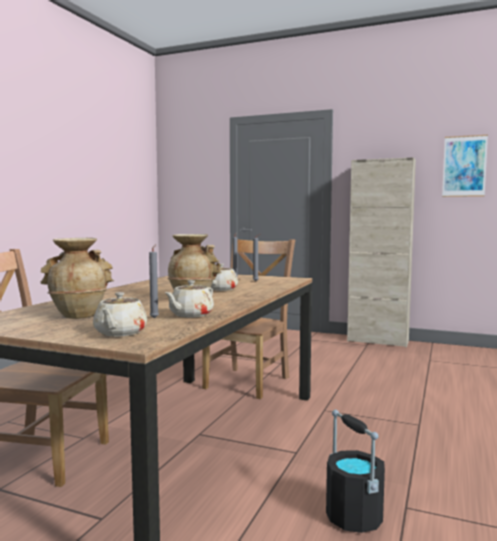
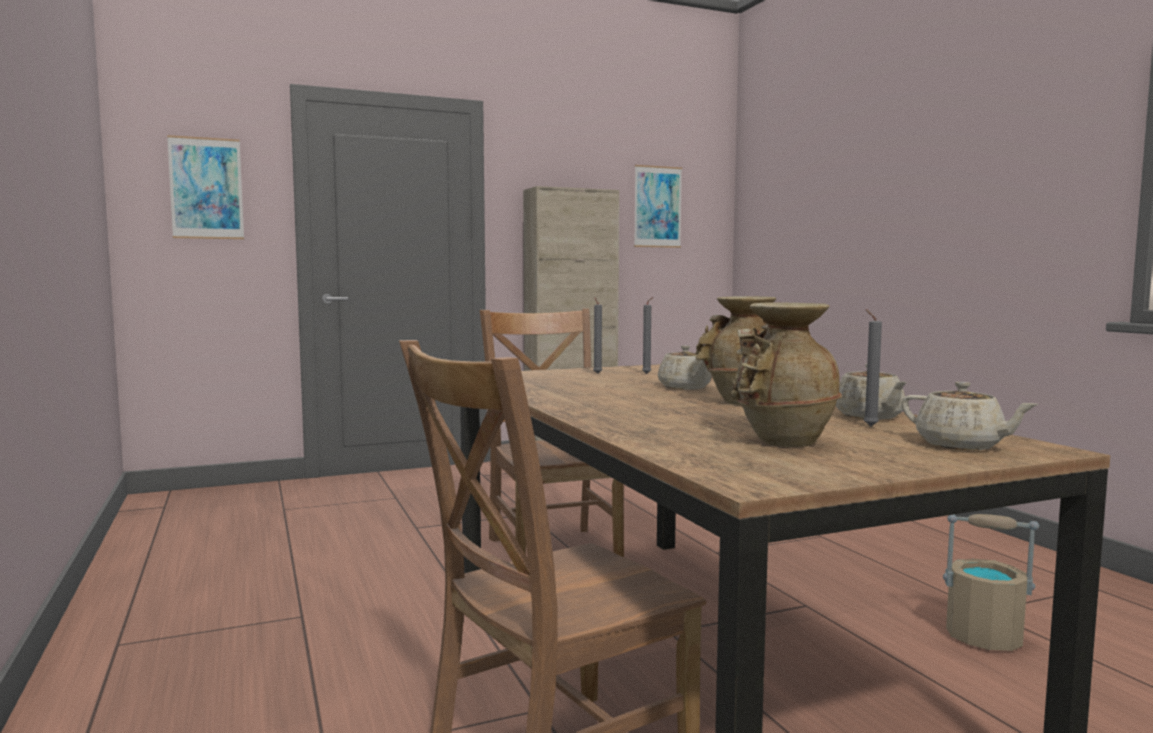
camera: 45 degrees left, 0 degrees up
black bucket [326,410,385,533] -> beige bucket [943,514,1039,651]
none -> picture [167,135,244,239]

